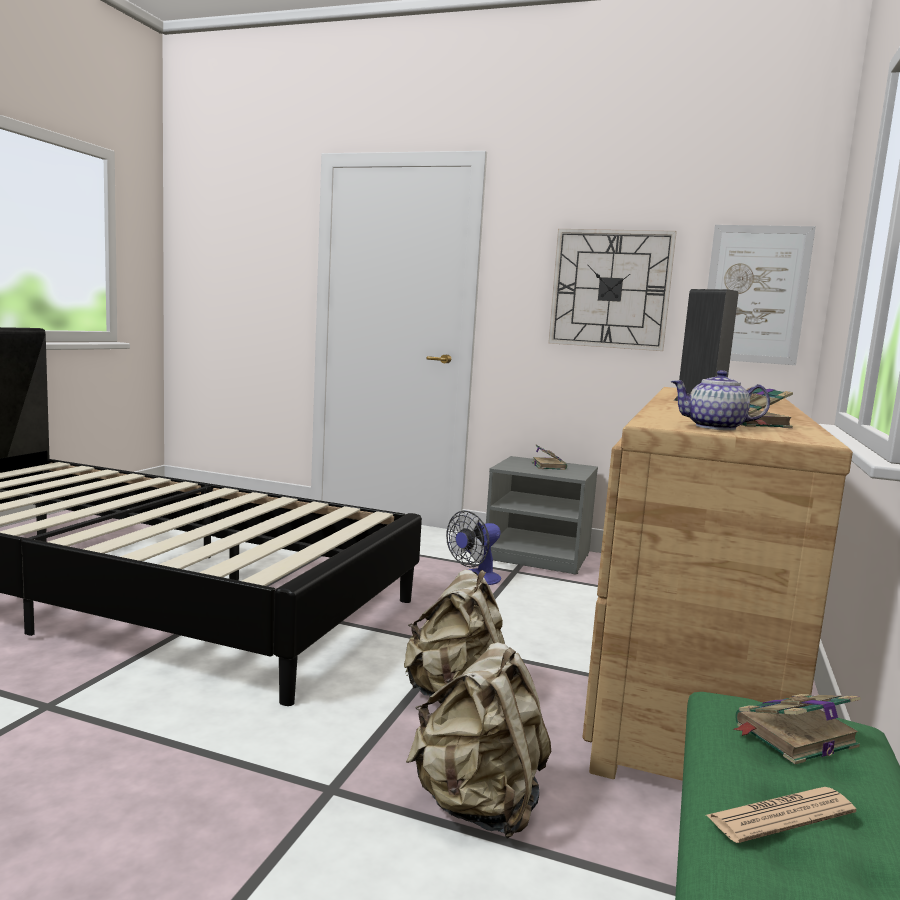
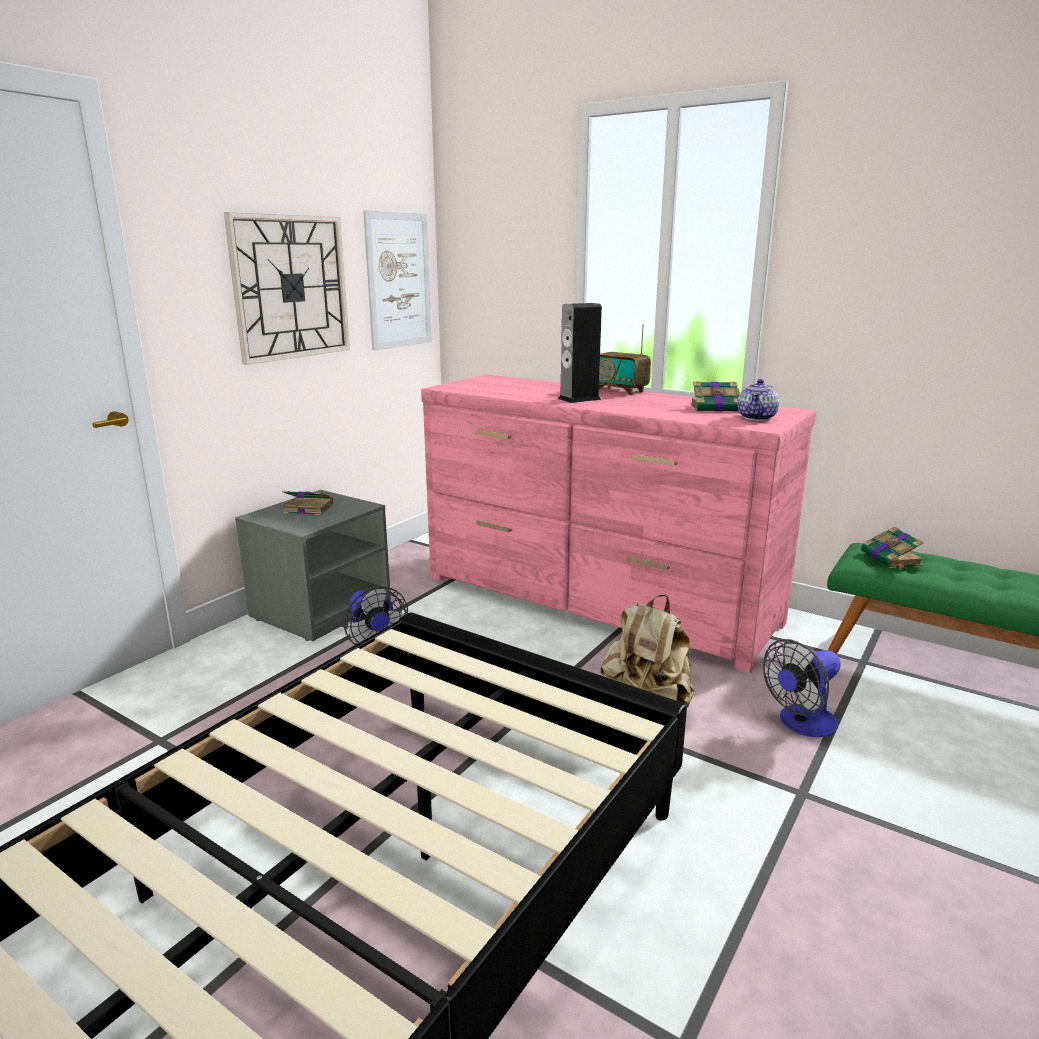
camera: 75 degrees left, 10 degrees up
beige backpack [406,642,551,839] -> fan [763,639,841,737]
brown dresser [582,387,853,781] -> pink dresser [421,374,816,673]
newspaper [706,787,856,843] -> none
none -> radio [599,324,651,395]

